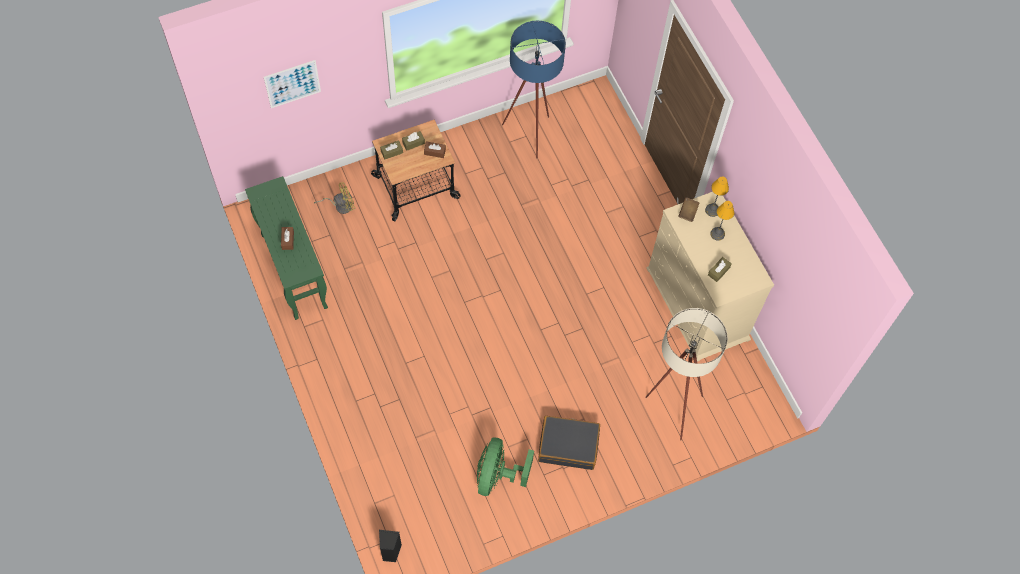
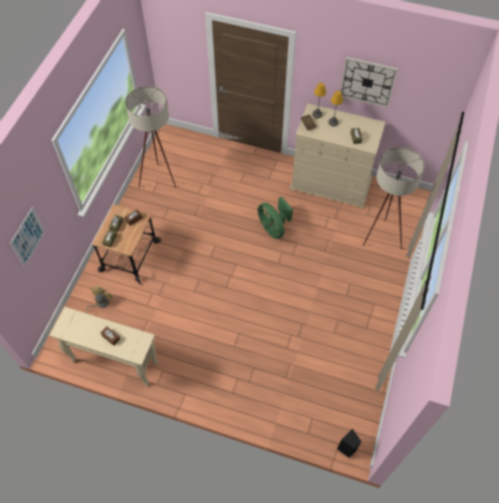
camera: 45 degrees left, 5 degrees down
green console table [245,176,328,320] -> beige console table [49,307,158,386]
green fan [477,438,534,496] -> green fan moved to [258,196,293,239]
blue floor lamp [502,21,566,158] -> beige floor lamp [125,86,176,188]
black suitcase [538,416,600,470] -> none
none -> wall clock [340,57,398,108]

